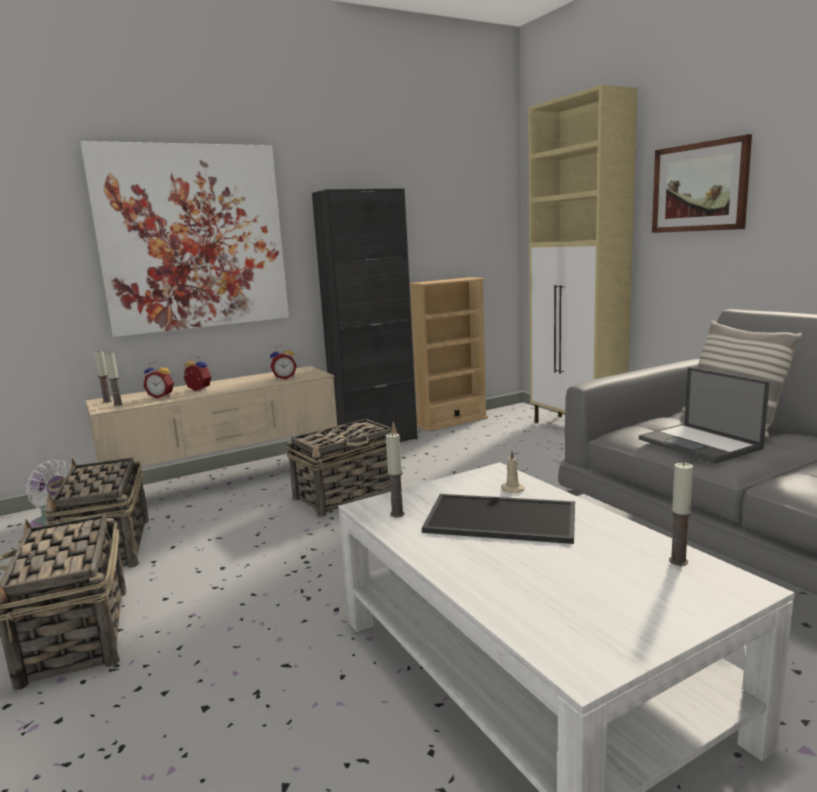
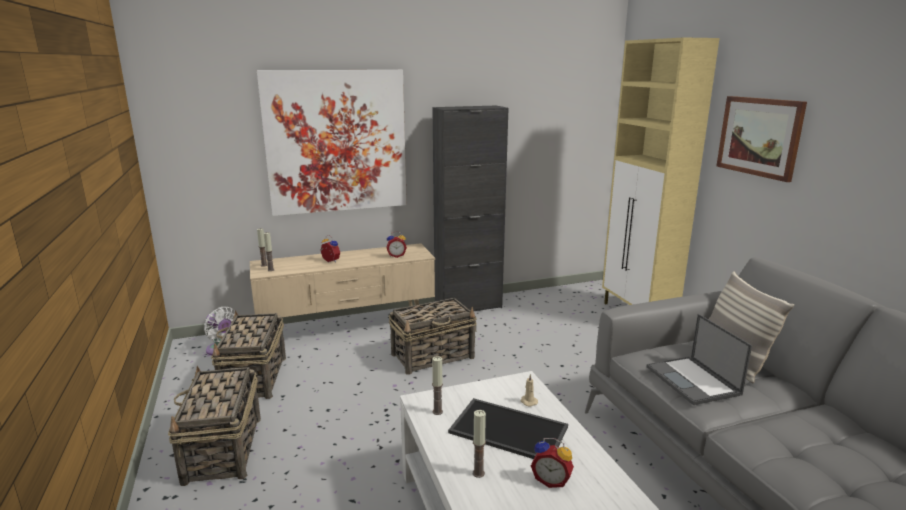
camera: 10 degrees right, 5 degrees up
alarm clock [143,361,174,399] -> alarm clock moved to [531,438,574,488]
beige bookcase [409,277,488,432] -> none
candle [669,462,693,566] -> candle moved to [473,410,486,478]

